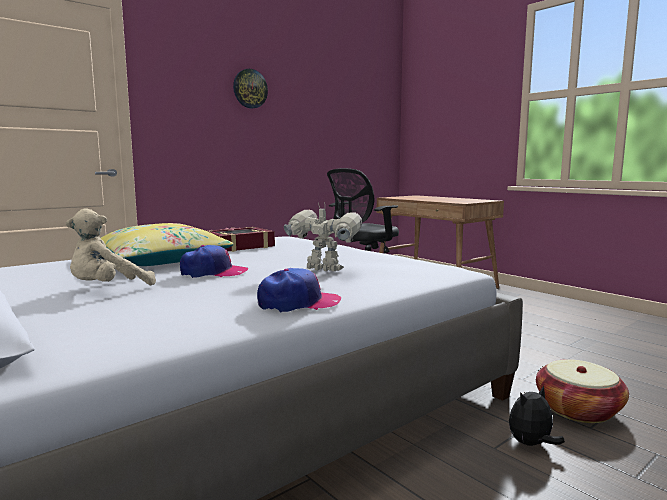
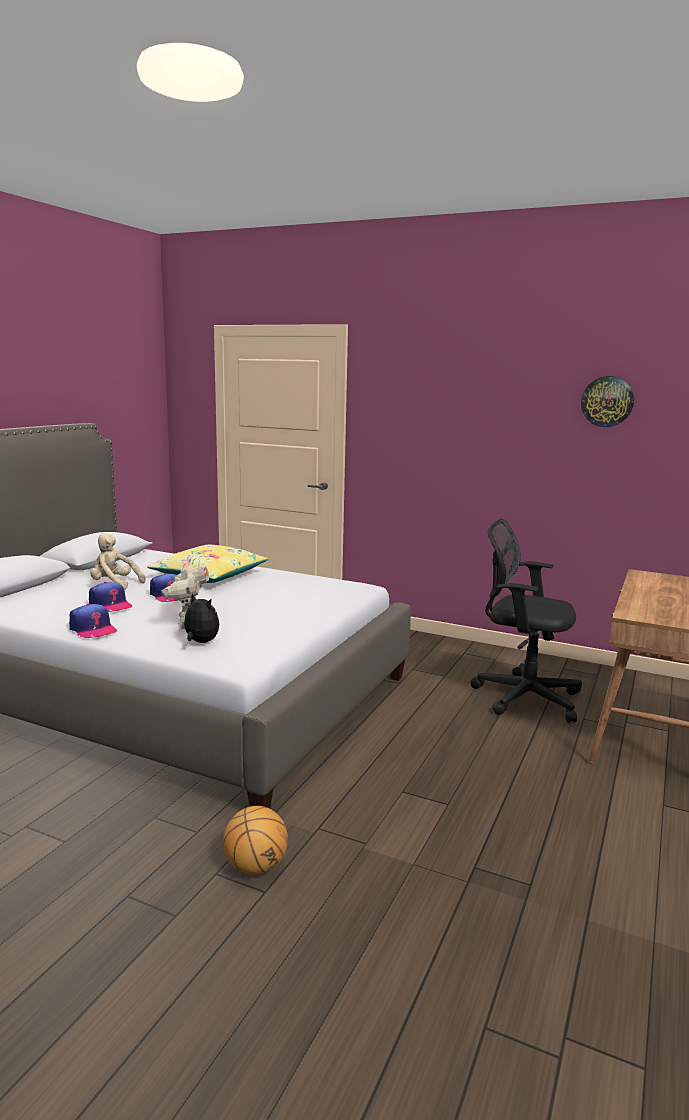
camera: 65 degrees right, 5 degrees up
book [208,227,275,252] -> none
wall clock [233,69,268,109] -> wall clock moved to [581,376,634,427]
plush toy [509,385,565,446] -> plush toy moved to [178,593,219,643]
basket [536,359,629,423] -> basketball [223,806,288,875]
none -> cap [89,582,132,612]

